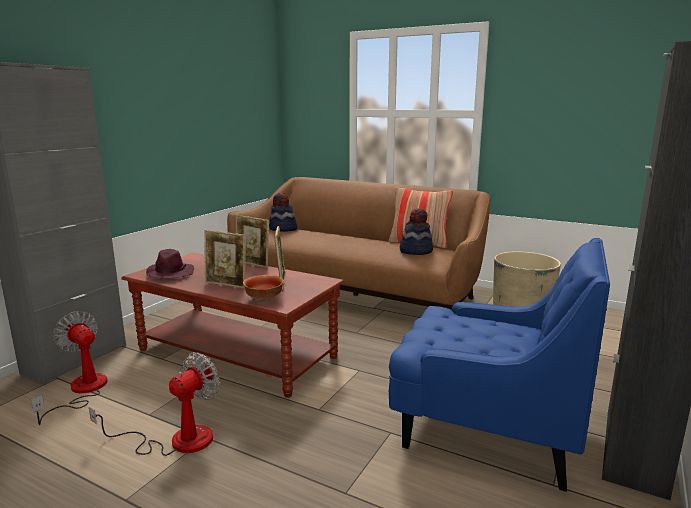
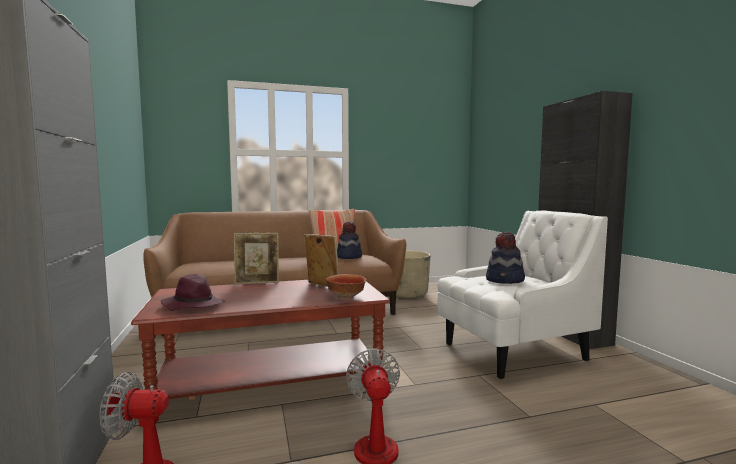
camera: 45 degrees left, 10 degrees down
picture frame [204,230,246,288] -> none
hat [269,193,297,232] -> hat moved to [486,232,525,284]
blue armchair [389,238,610,492] -> white armchair [437,211,608,379]

